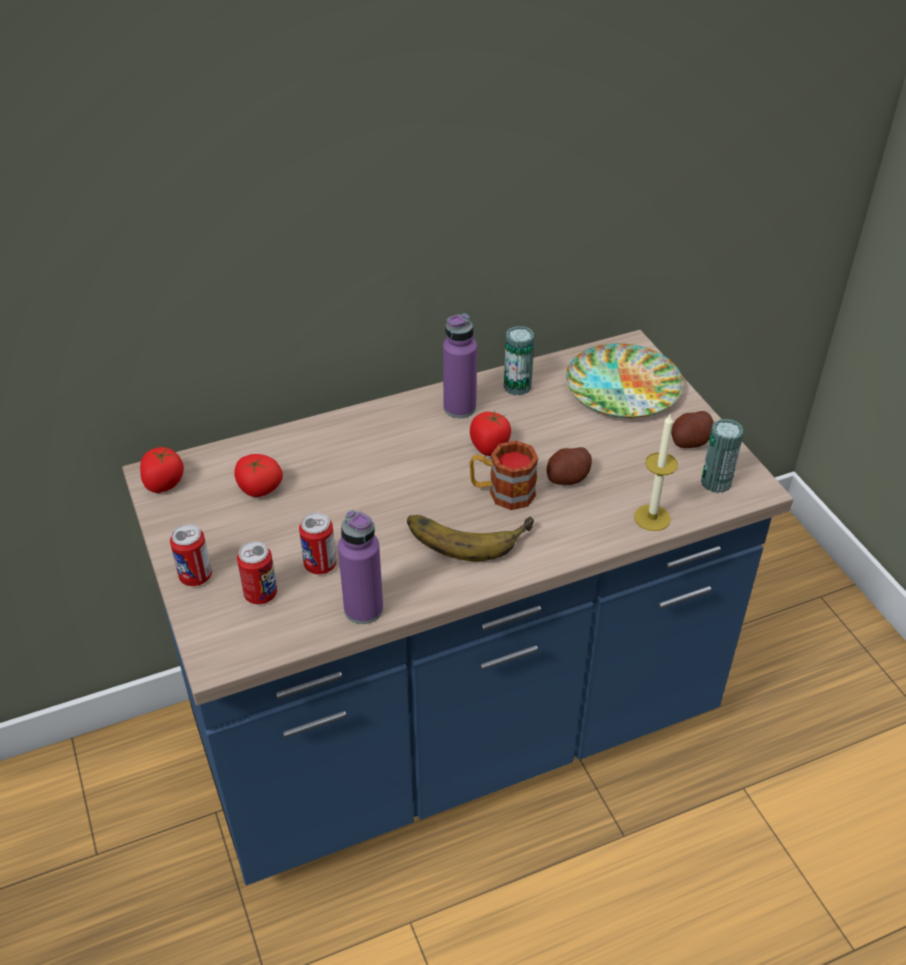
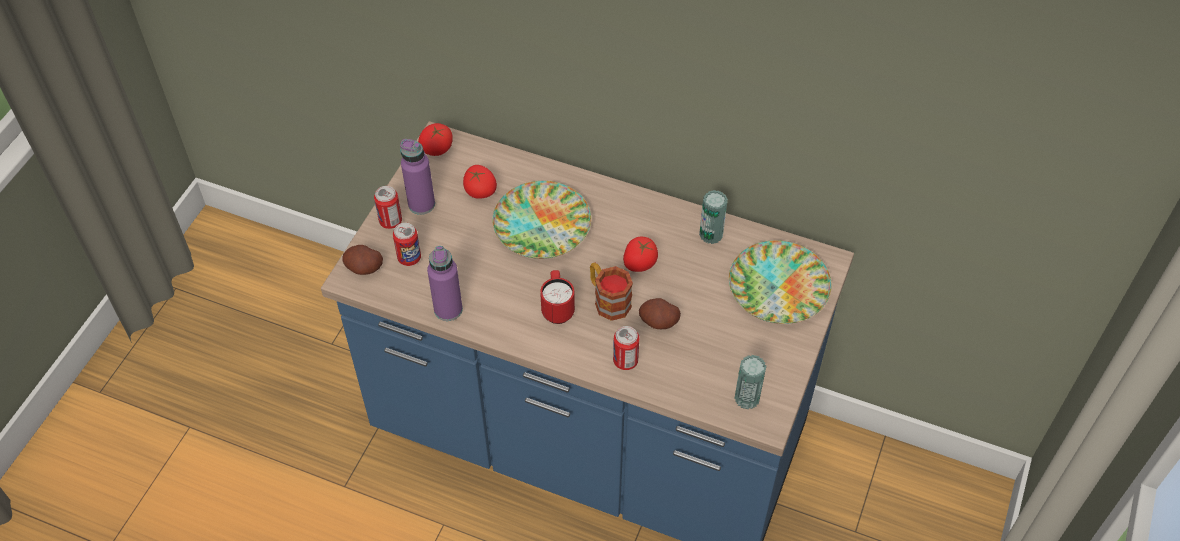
camera: 45 degrees right, 10 degrees up
can [299,513,336,574] -> can moved to [613,326,639,370]
banana [407,515,534,561] -> red mug [540,270,575,324]
purple bottle [443,313,477,418] -> purple bottle moved to [400,139,435,215]
candle [634,414,678,531] -> none
potato [671,411,714,448] -> potato moved to [342,245,383,275]
none -> plate [492,181,591,259]

